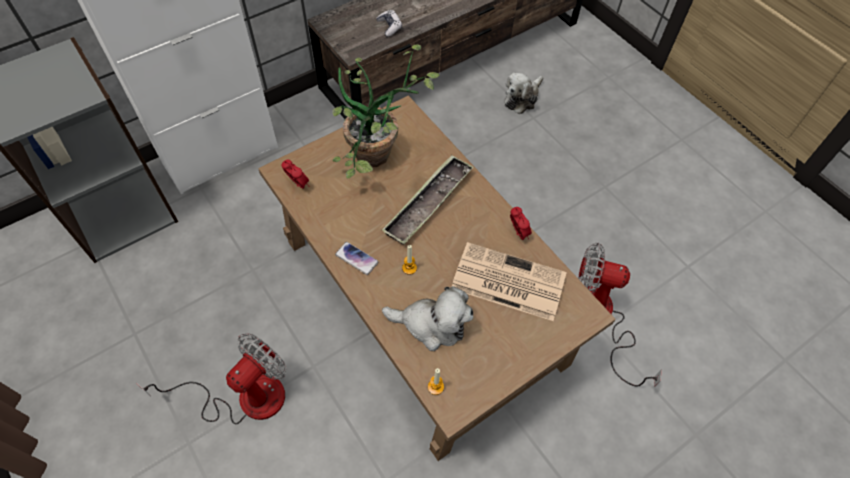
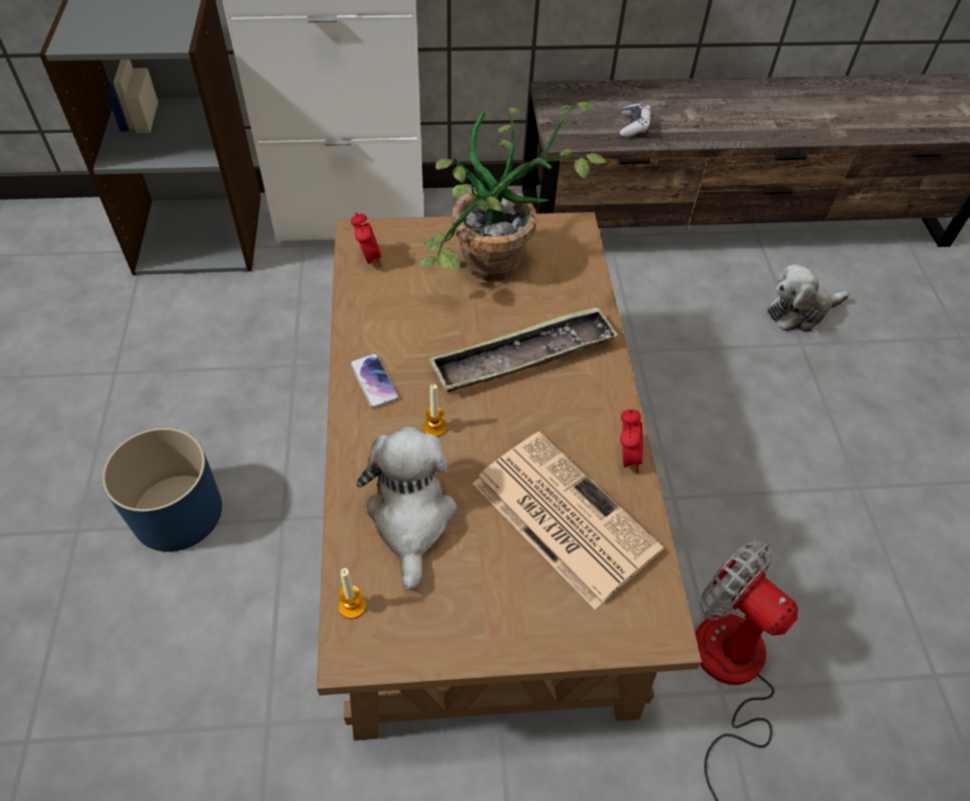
camera: 30 degrees right, 5 degrees down
fan [136,333,286,424] -> blue planter [102,428,222,552]
plush toy [382,286,473,351] -> plush toy turned 135 degrees counterclockwise [356,426,457,590]

